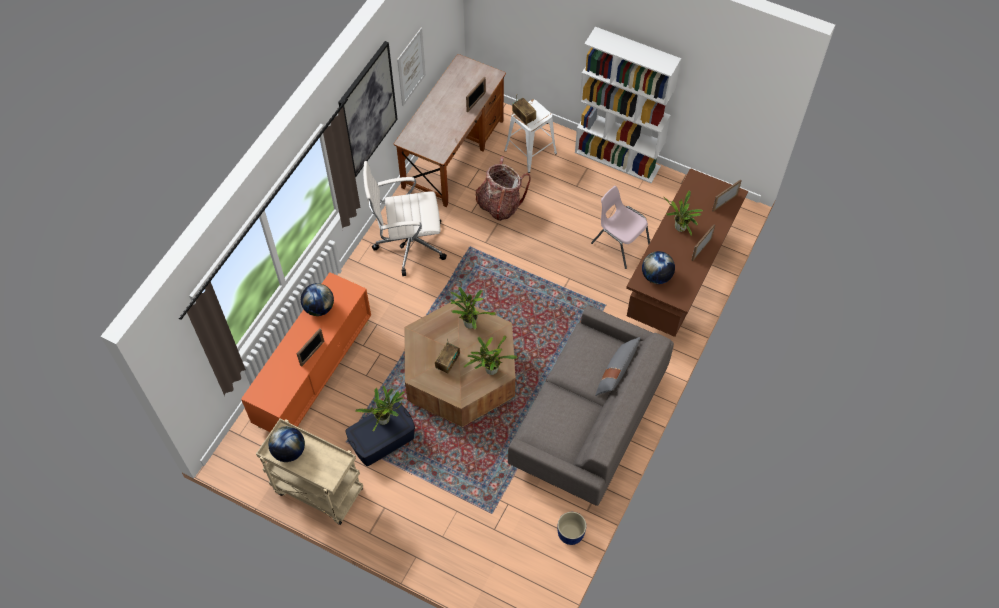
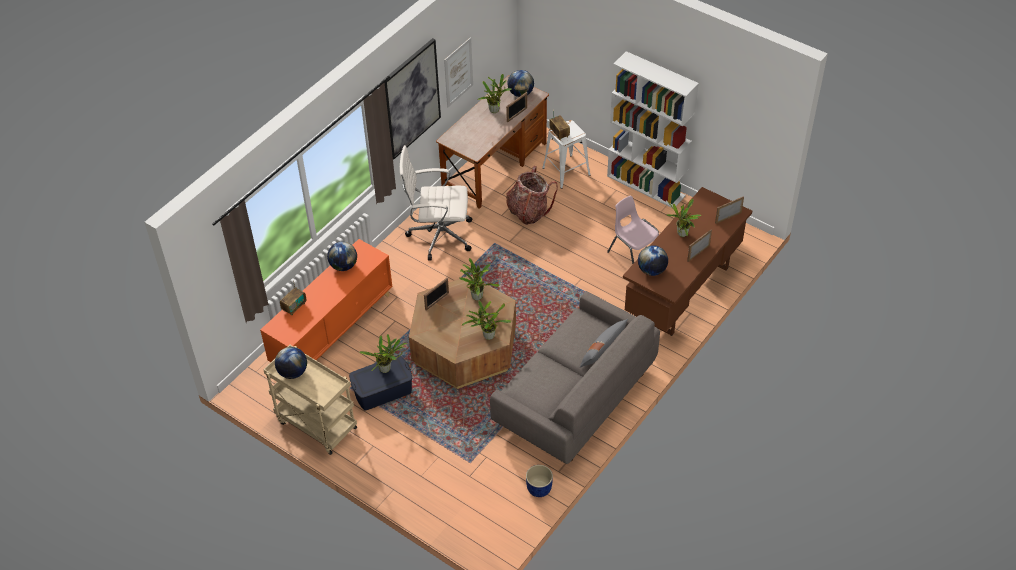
camera: 10 degrees right, 10 degrees down
picture frame [297,328,324,367] -> picture frame moved to [424,278,449,310]
radio [435,338,460,373] -> radio moved to [280,280,307,315]
none -> potted plant [477,74,512,113]
none -> globe [507,70,534,97]

